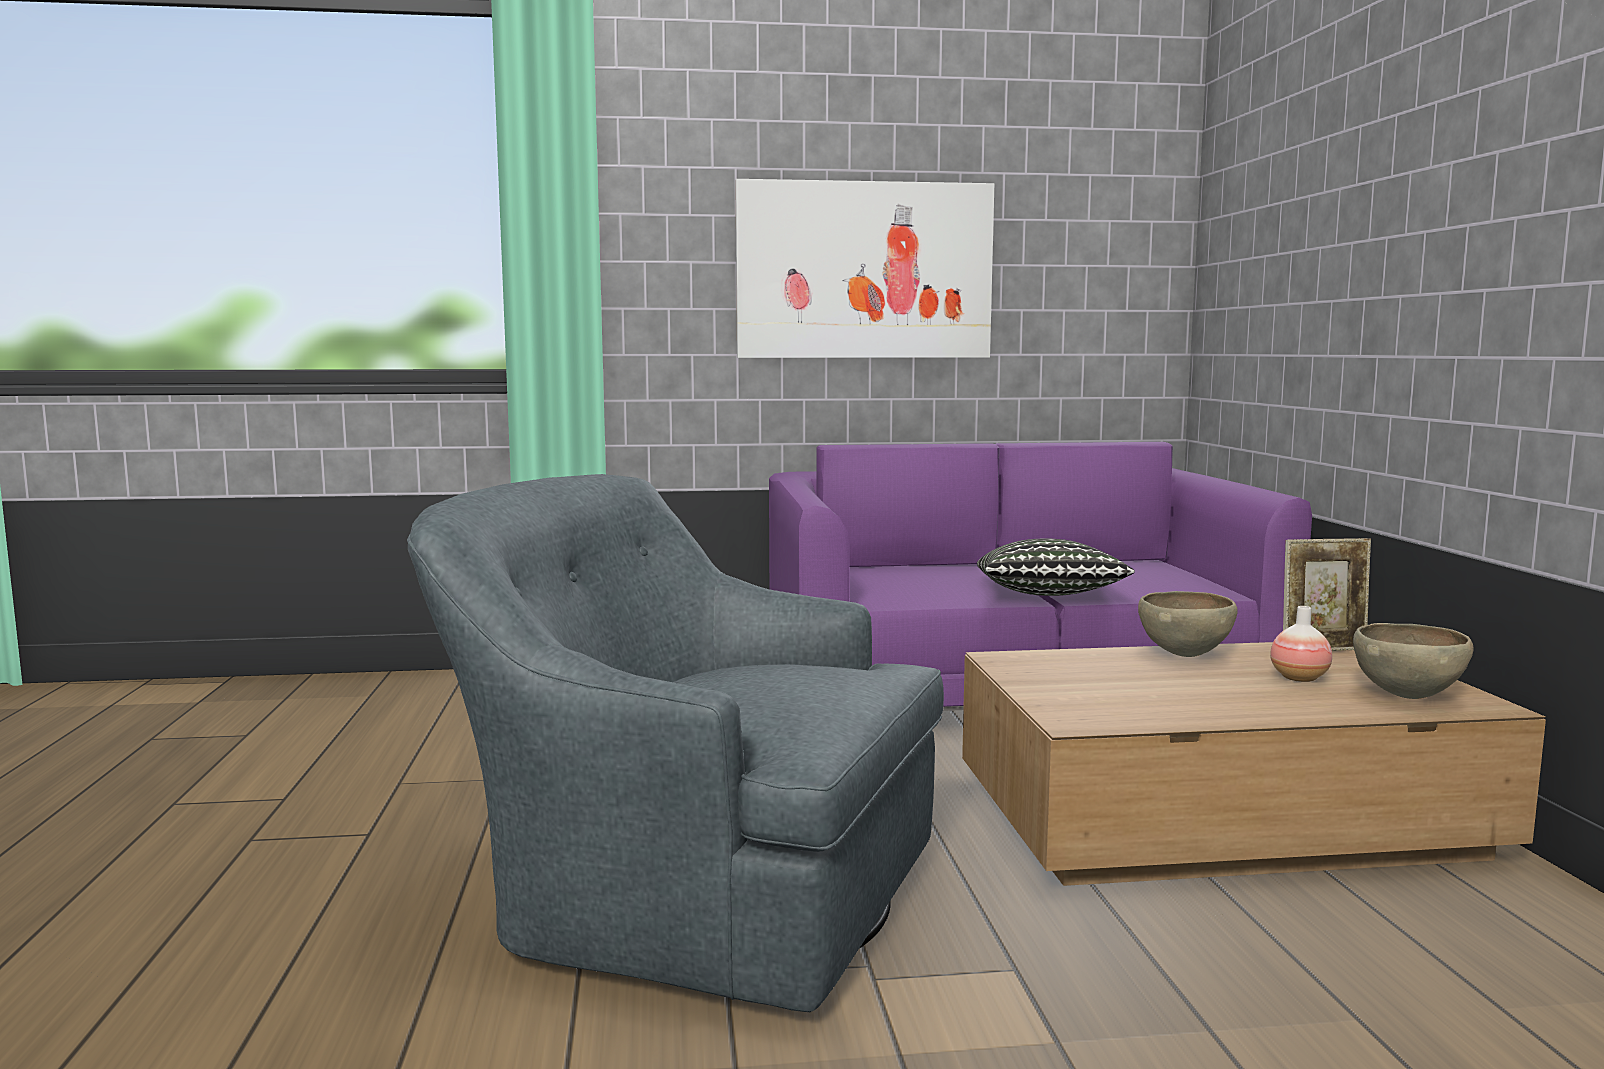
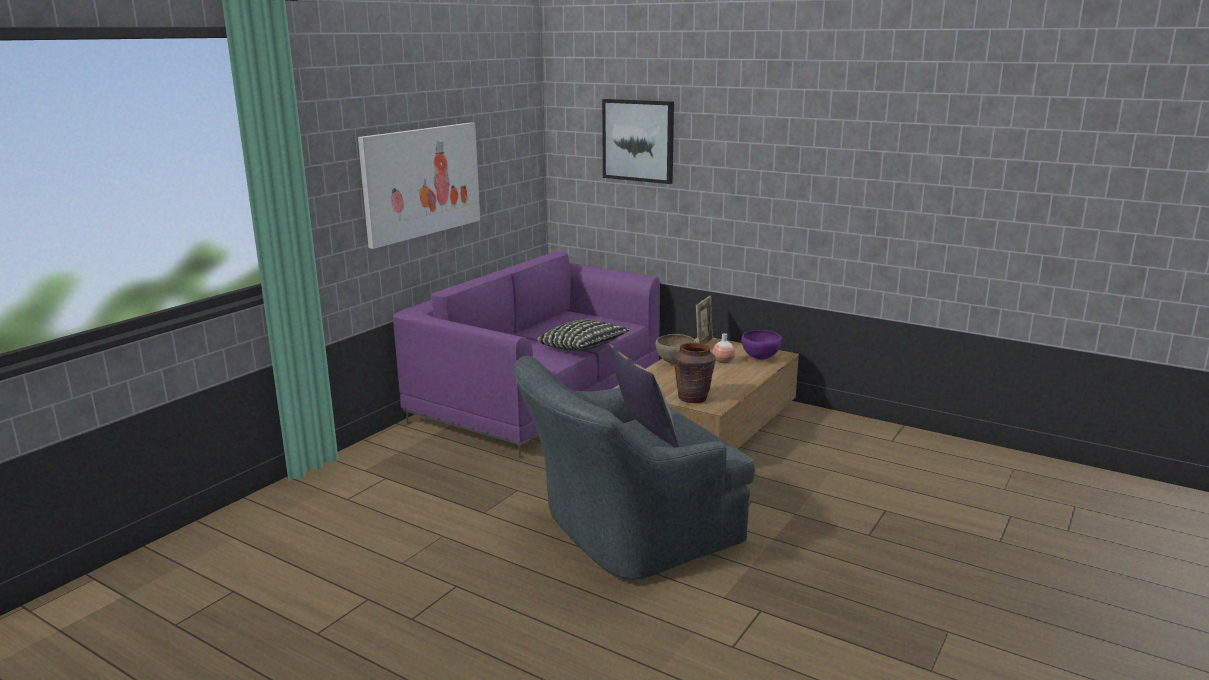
camera: 50 degrees left, 10 degrees up
brown bowl [1353,623,1474,699] -> purple bowl [741,330,782,360]
none -> picture [602,99,674,184]
none -> pillow [609,344,679,447]
none -> brown vase [674,342,715,403]

